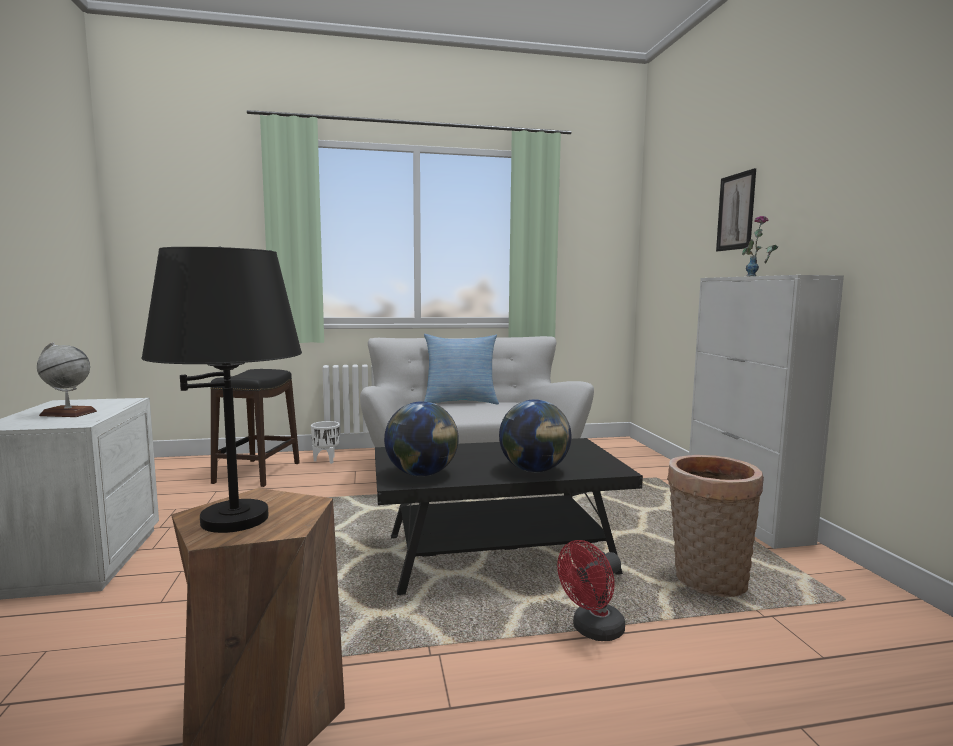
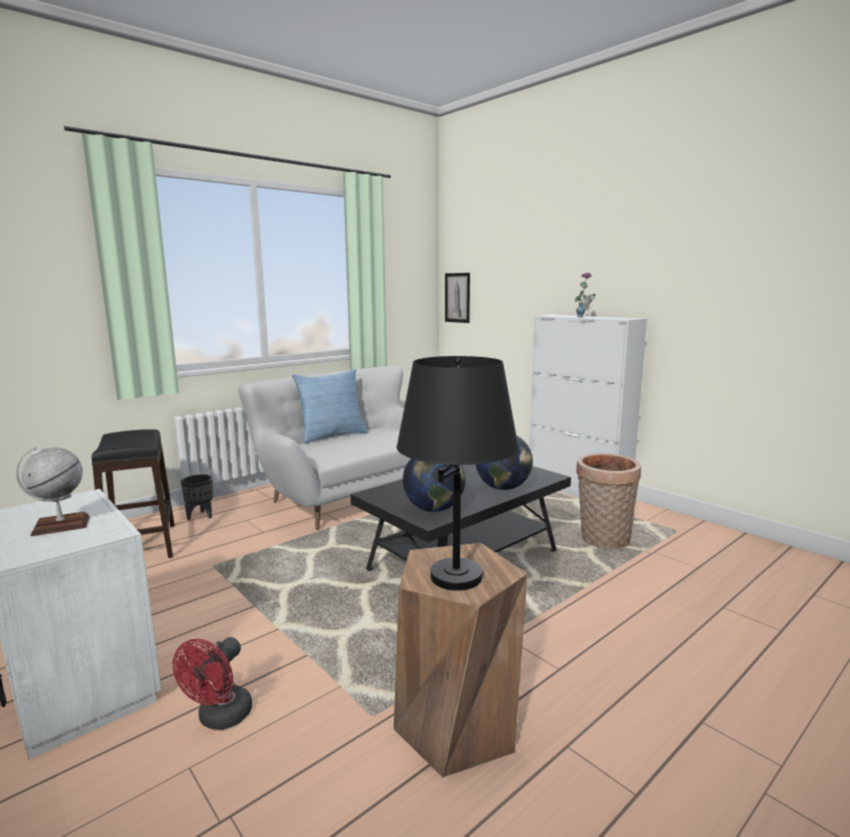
camera: 30 degrees left, 5 degrees up
white planter [311,421,340,464] -> black planter [181,474,213,520]
red fan [557,540,625,641] -> red fan moved to [173,637,252,730]
picture [716,168,756,251] -> picture moved to [445,273,470,323]

